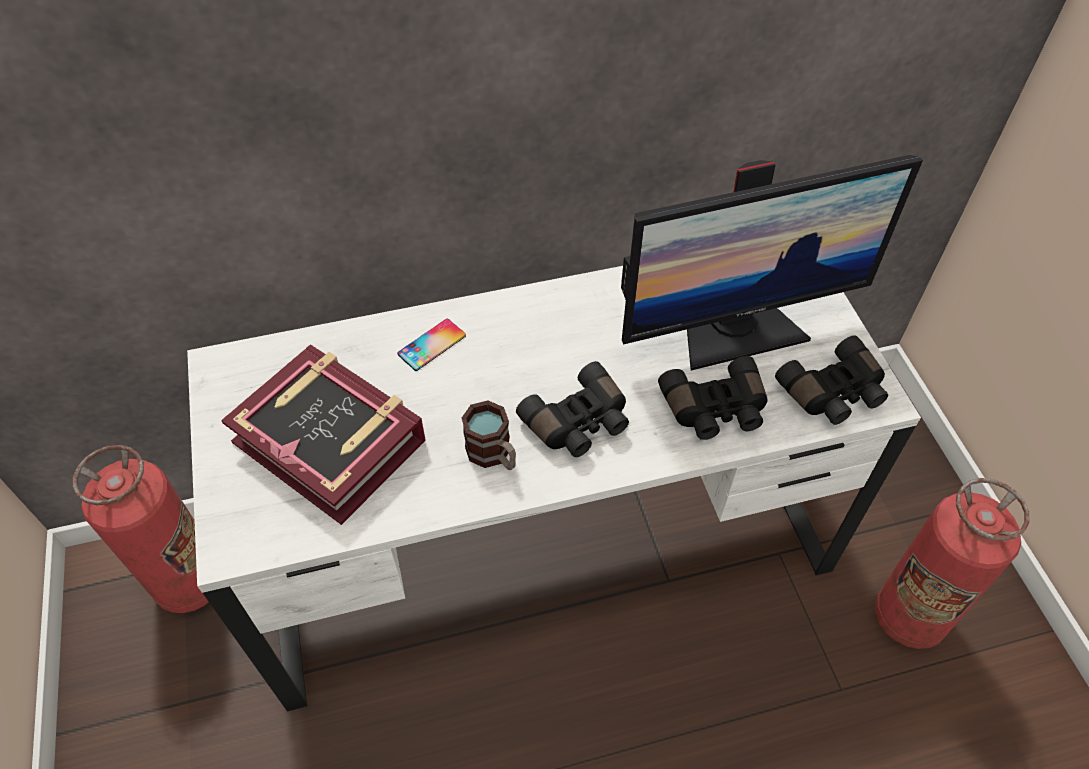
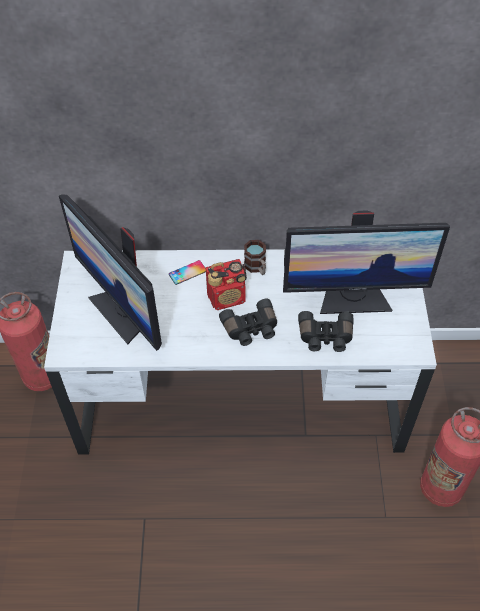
camera: 15 degrees right, 0 degrees up
book [221,344,426,525] -> monitor [59,194,162,351]
mug [462,401,516,470] -> mug moved to [244,240,266,275]
black binoculars [775,335,888,425] -> none
none -> radio [206,259,247,310]

